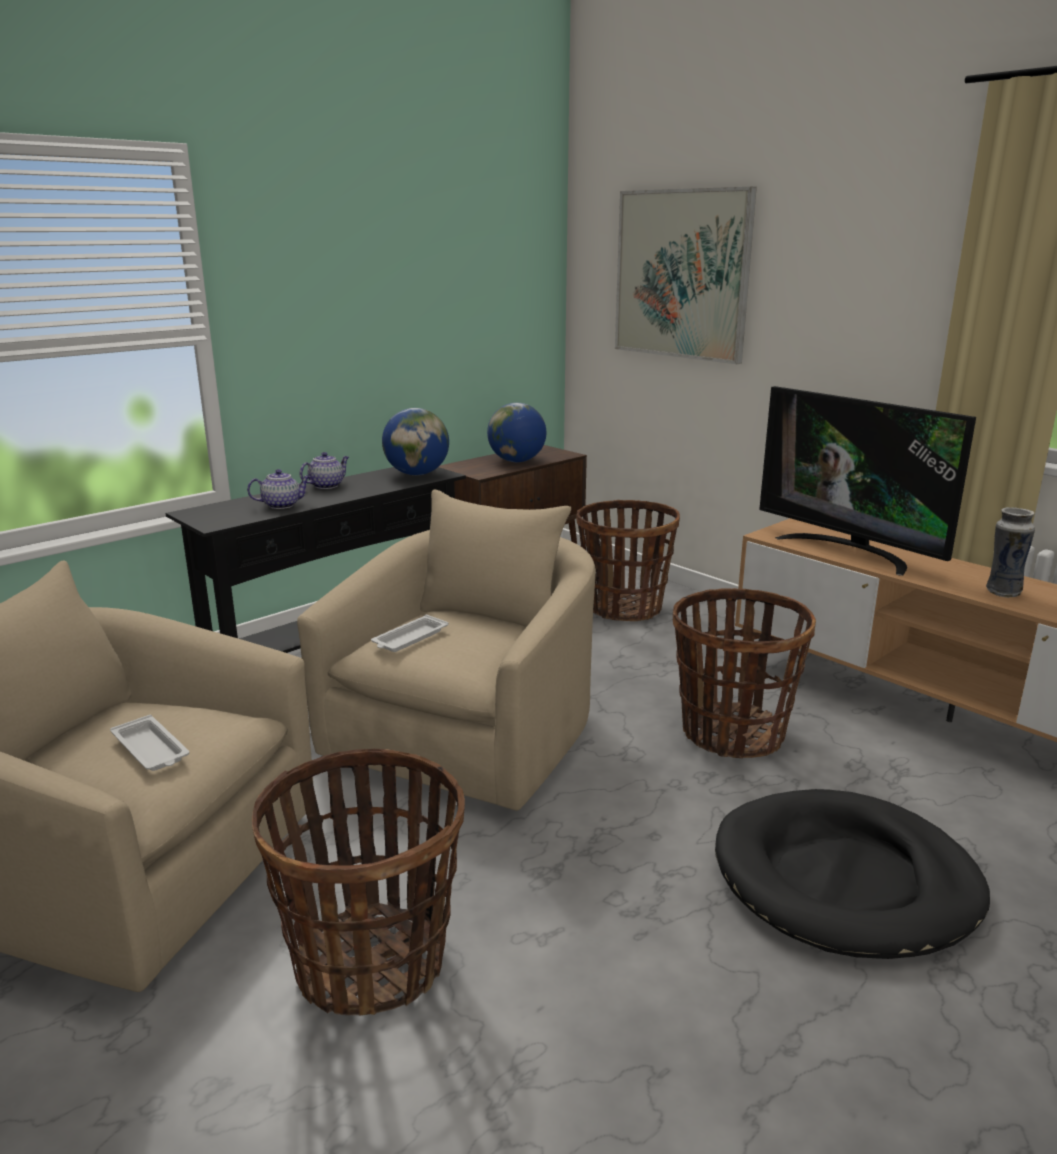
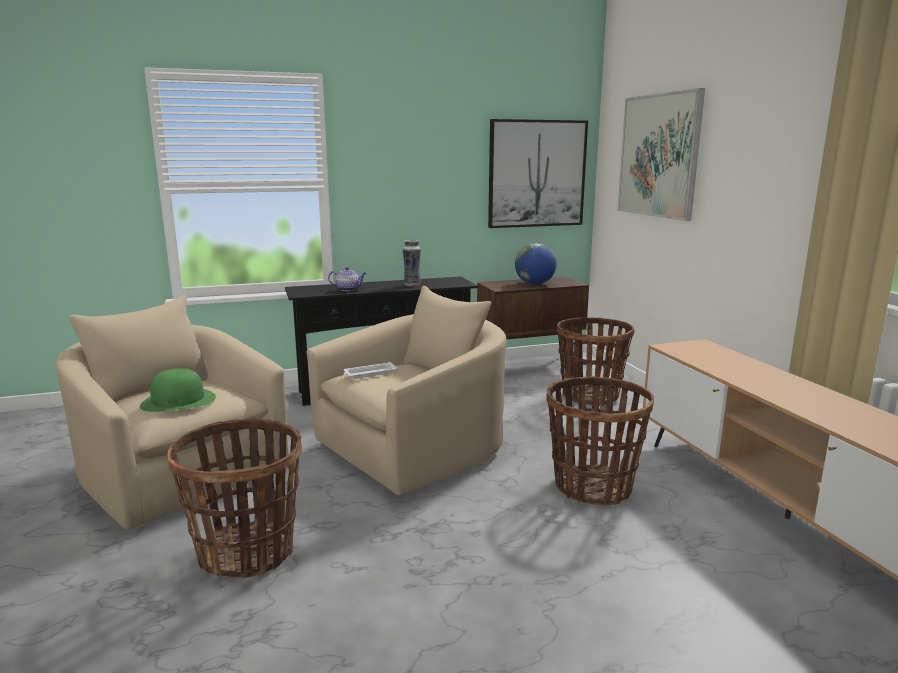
camera: 25 degrees right, 5 degrees down
white tray [110,715,189,771] -> green hat [140,368,216,412]
teapot [300,452,349,489] -> none
globe [382,408,449,475] -> none
black dog bed [715,789,990,959] -> none
television [759,386,976,576] -> none
vase [986,507,1035,598] -> vase moved to [403,240,421,286]
none -> picture [488,119,588,228]

